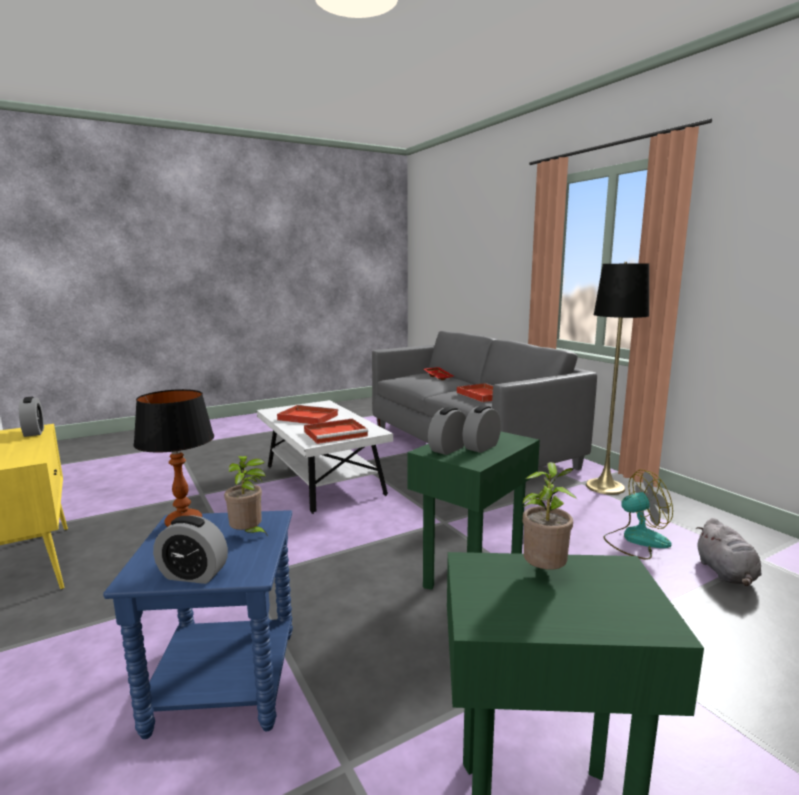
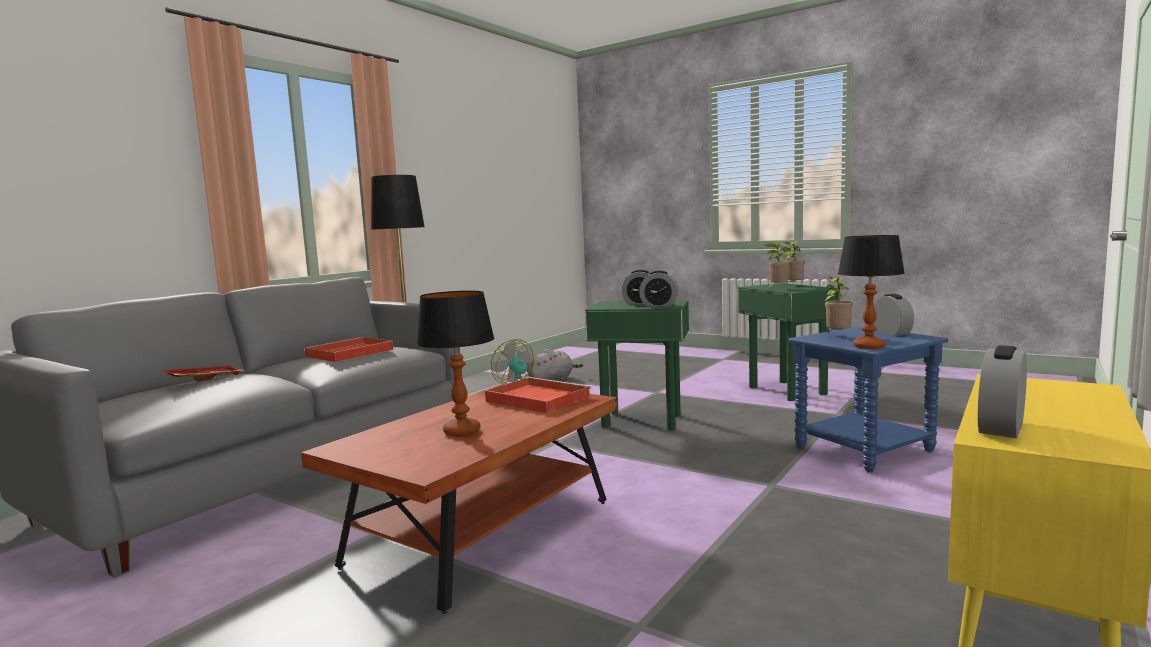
camera: 115 degrees left, 5 degrees down
white coffee table [257,400,393,514] -> brown coffee table [301,383,617,614]
red tray [277,405,339,424] -> table lamp [416,291,495,437]
none -> potted plant [784,241,805,285]

